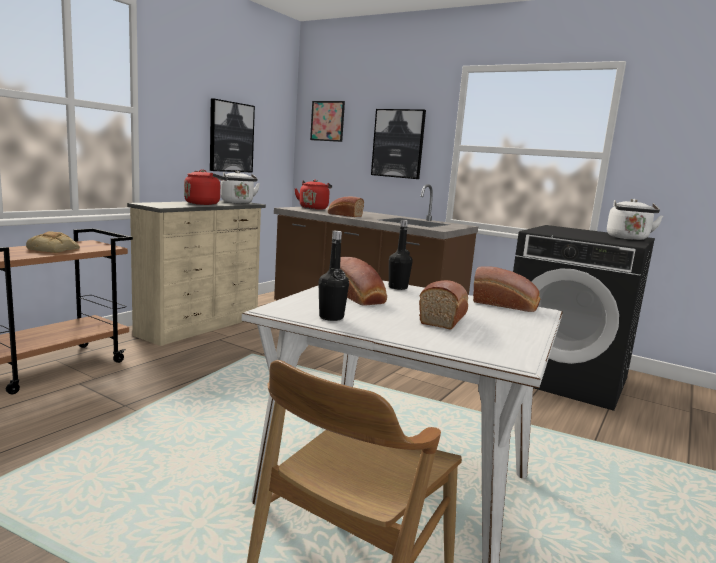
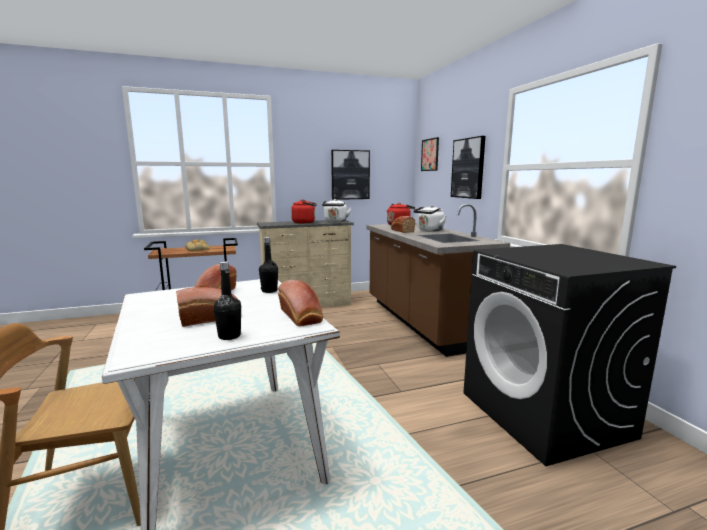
camera: 40 degrees right, 0 degrees up
black bottle [318,231,349,321] -> black bottle moved to [213,261,241,340]
white kettle [607,199,663,240] -> white kettle moved to [413,205,446,232]

